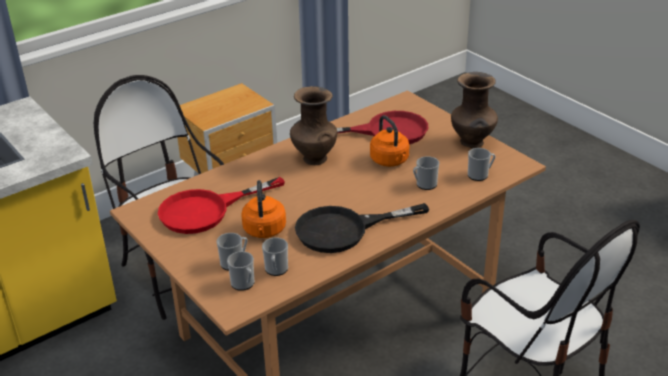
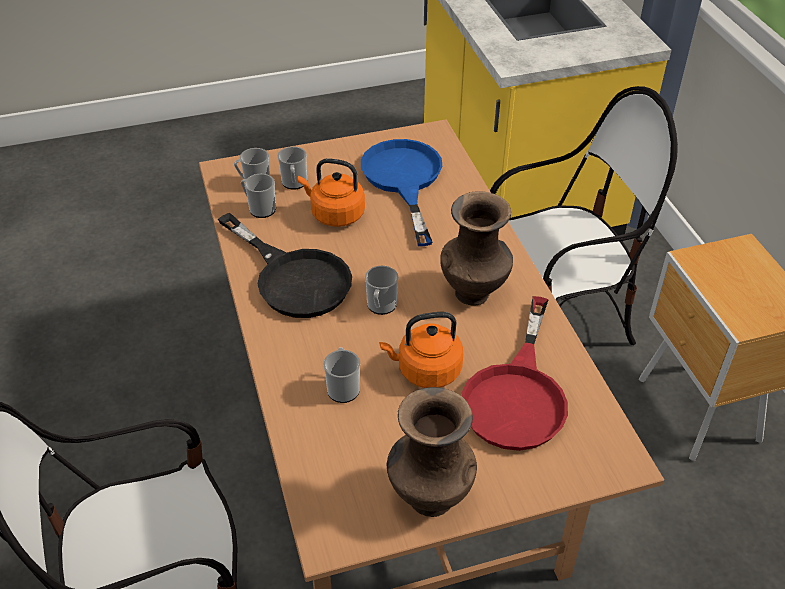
camera: 110 degrees right, 10 degrees up
red frying pan [158,177,285,234] -> blue frying pan [361,139,442,246]
black frying pan [295,203,429,253] -> black frying pan turned 135 degrees clockwise [218,213,352,318]
mug [468,148,496,181] -> mug moved to [365,266,398,315]

